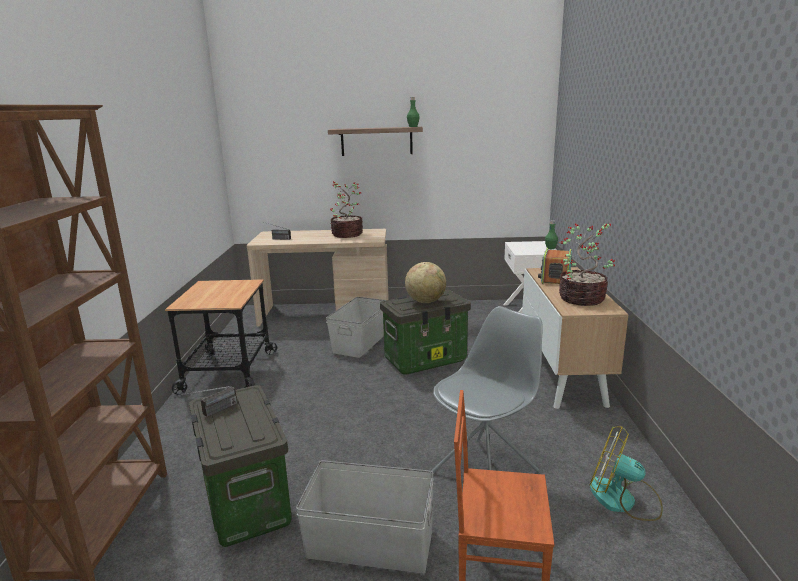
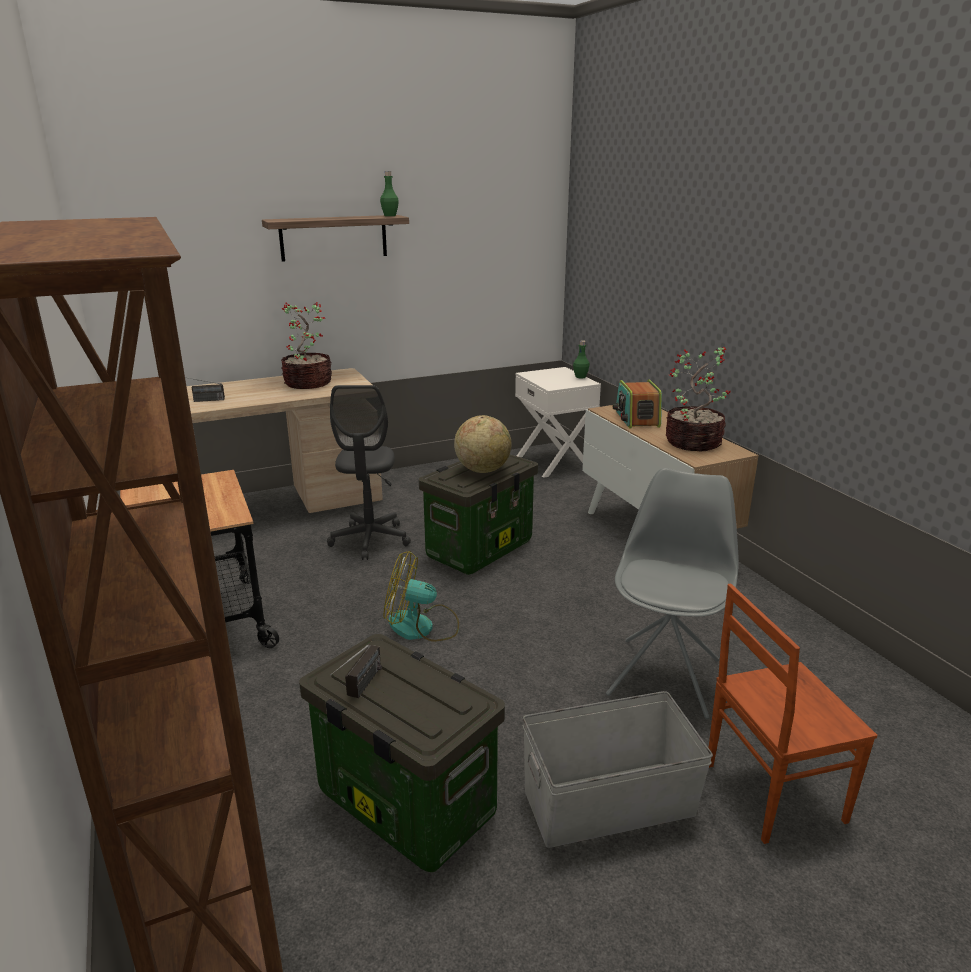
camera: 25 degrees left, 5 degrees up
grey storage box [326,297,386,358] -> grey office chair [327,385,411,560]
fan [590,427,663,521] -> fan moved to [384,551,459,642]

